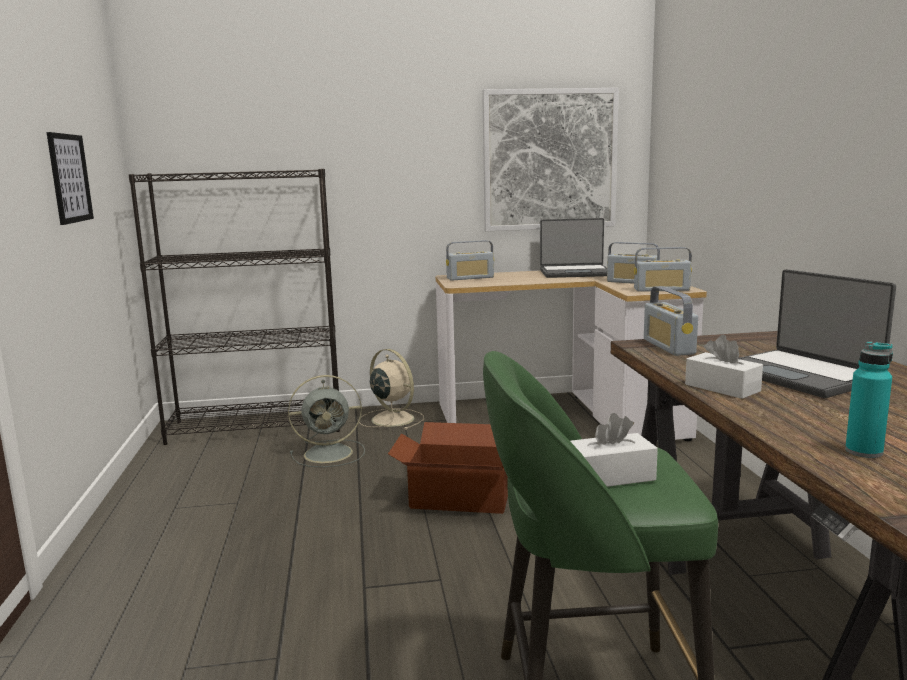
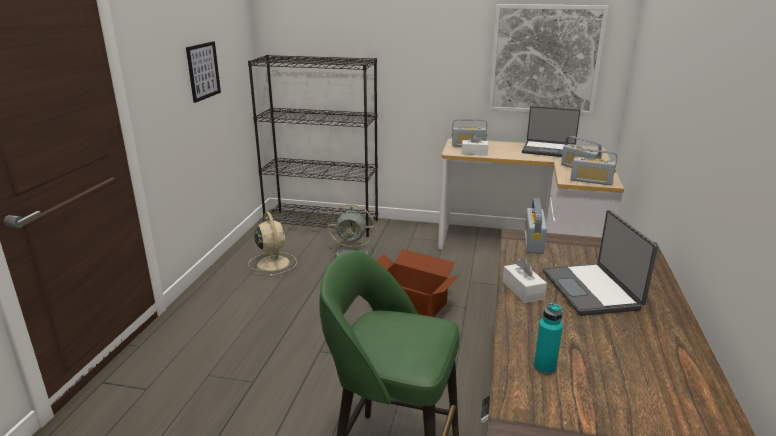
camera: 20 degrees right, 10 degrees up
beige fan [359,349,424,430] -> beige fan moved to [248,212,297,276]
white tissue box [570,413,658,487] -> white tissue box moved to [462,132,488,155]

